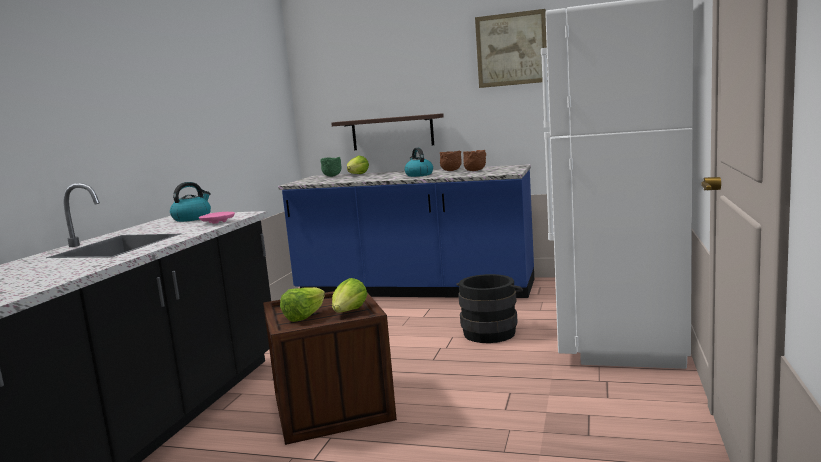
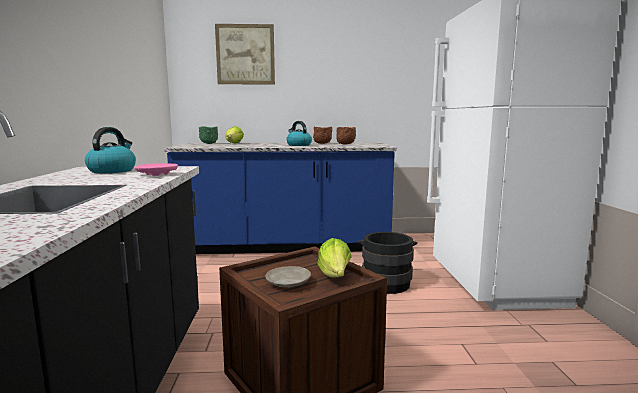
camera: 20 degrees left, 0 degrees up
lettuce [280,287,325,322] -> beige plate [265,266,311,288]
shelf [331,113,444,150] -> none
picture [475,9,548,88] -> picture moved to [215,24,275,84]

